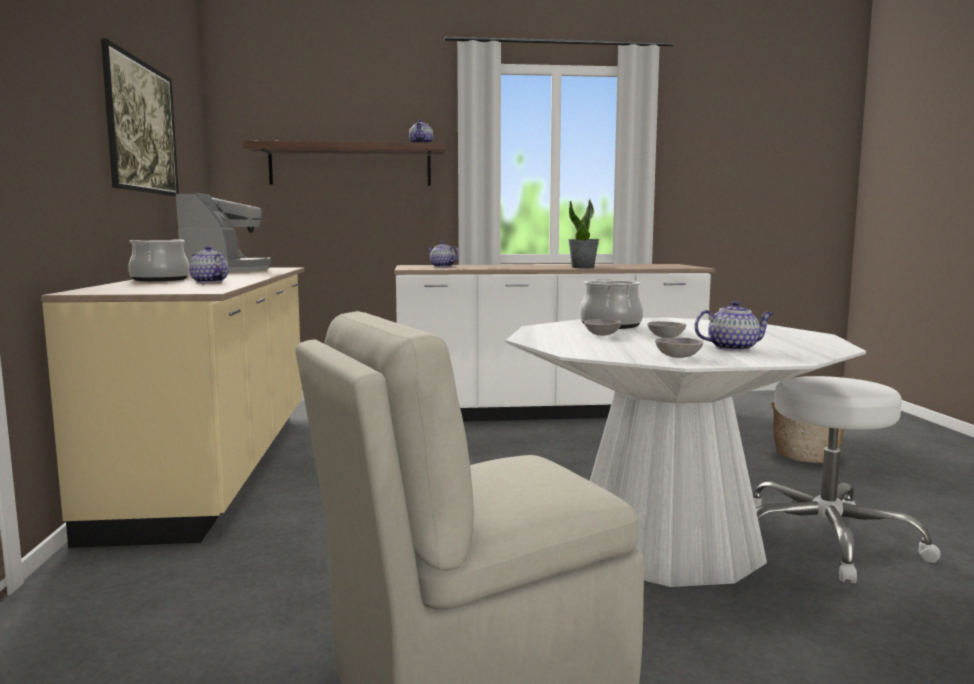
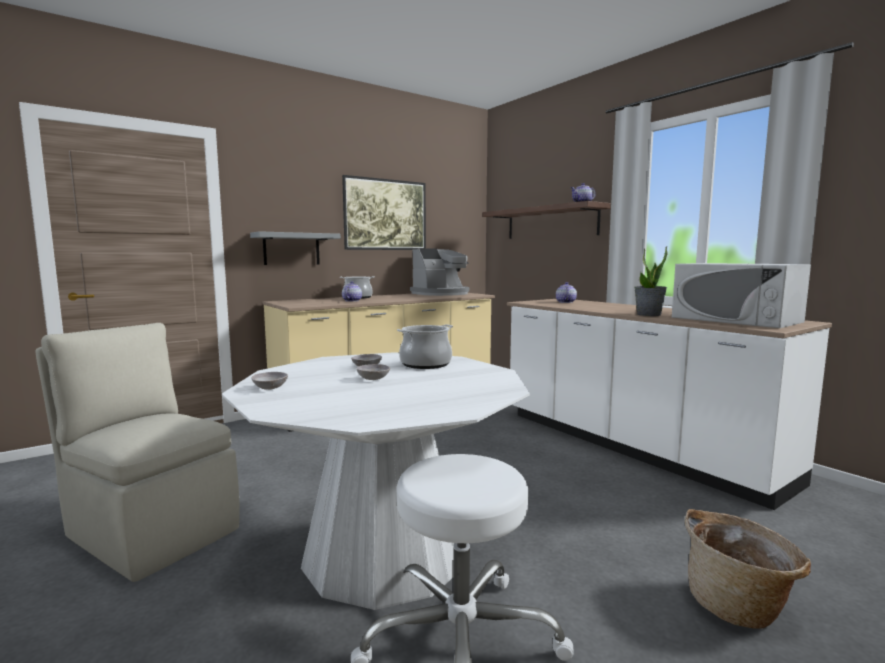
camera: 60 degrees right, 0 degrees up
teapot [694,301,774,351] -> none
none -> grey shelf [250,231,341,265]
none -> white microwave [672,263,811,328]

